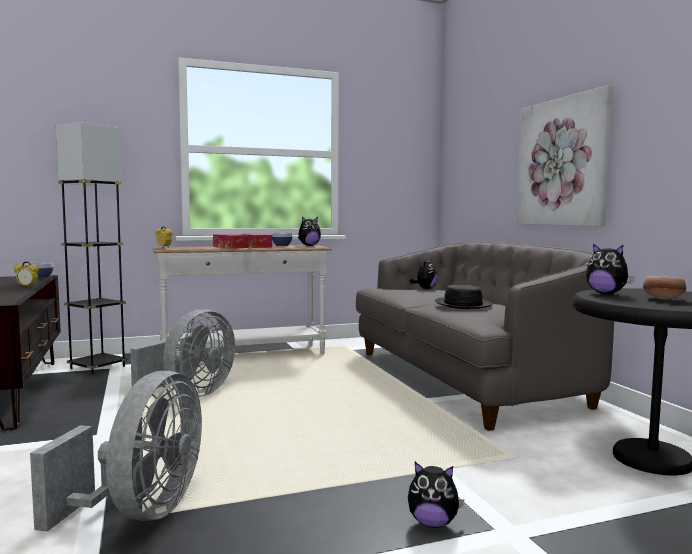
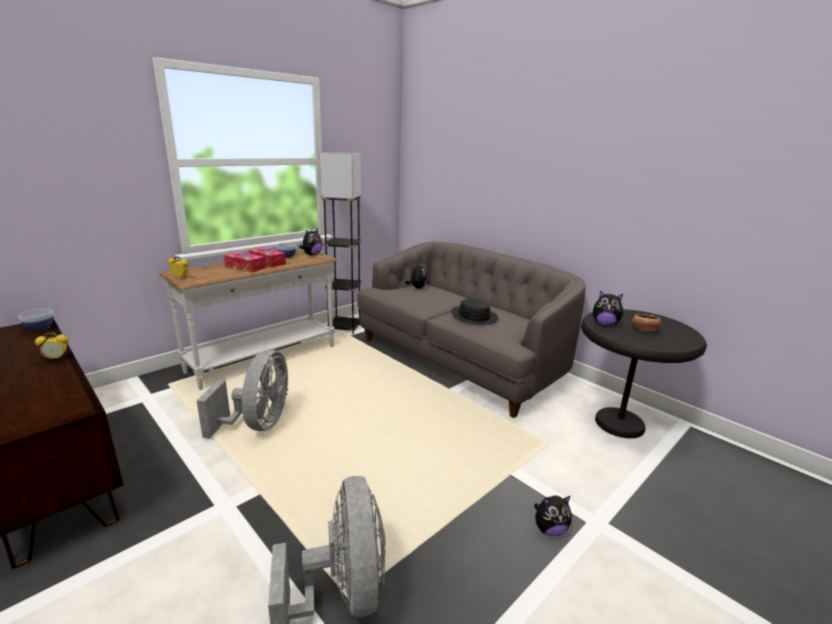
camera: 25 degrees left, 15 degrees up
grey floor lamp [56,122,128,375] -> grey floor lamp moved to [320,152,362,334]
picture [516,85,613,227] -> none

